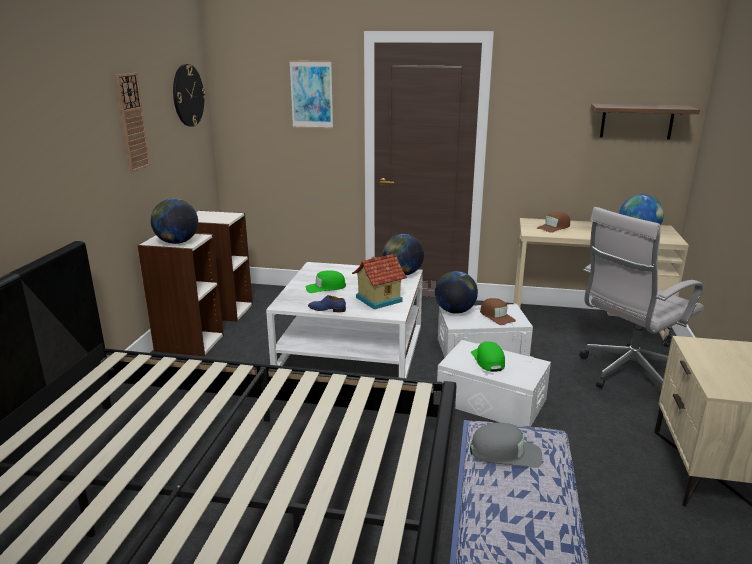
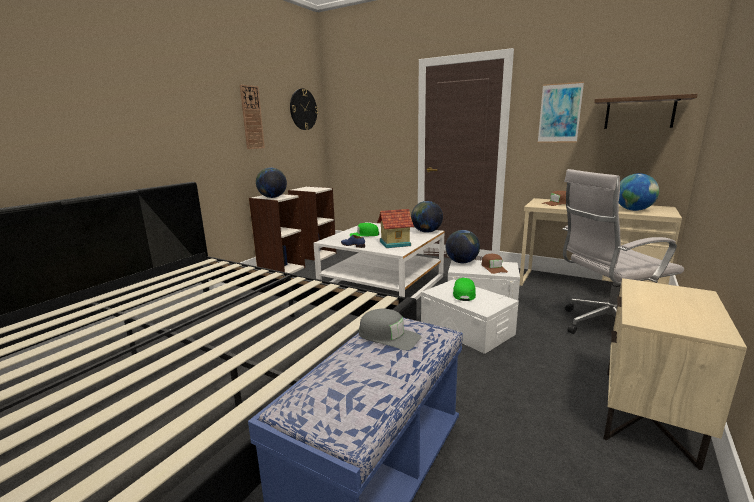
camera: 20 degrees right, 5 degrees down
picture [289,60,333,129] -> picture moved to [538,82,584,143]

